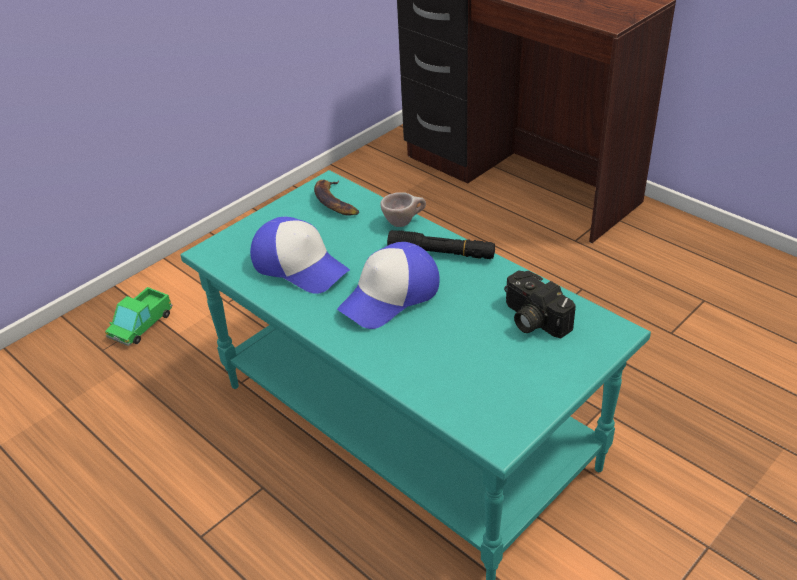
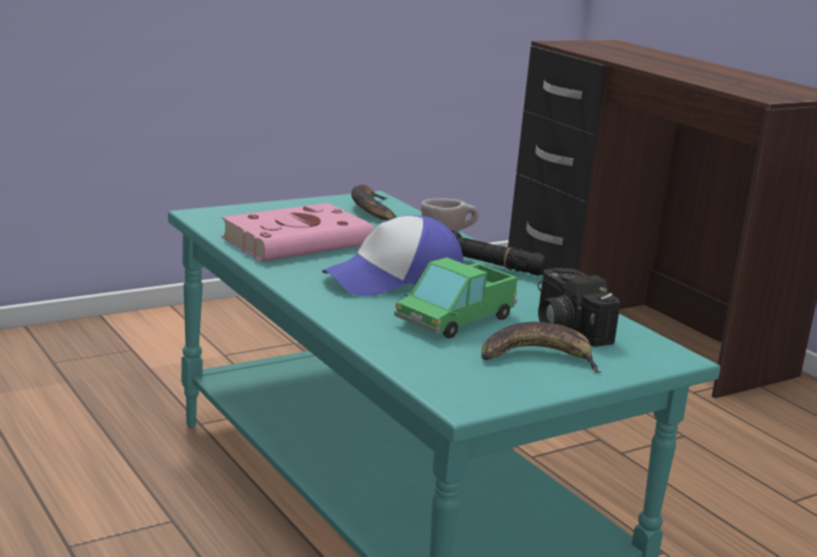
camera: 10 degrees right, 20 degrees down
toy truck [105,287,173,346] -> toy truck moved to [394,257,517,339]
cap [250,217,350,294] -> pink book [221,203,374,262]
none -> banana [481,322,601,373]

